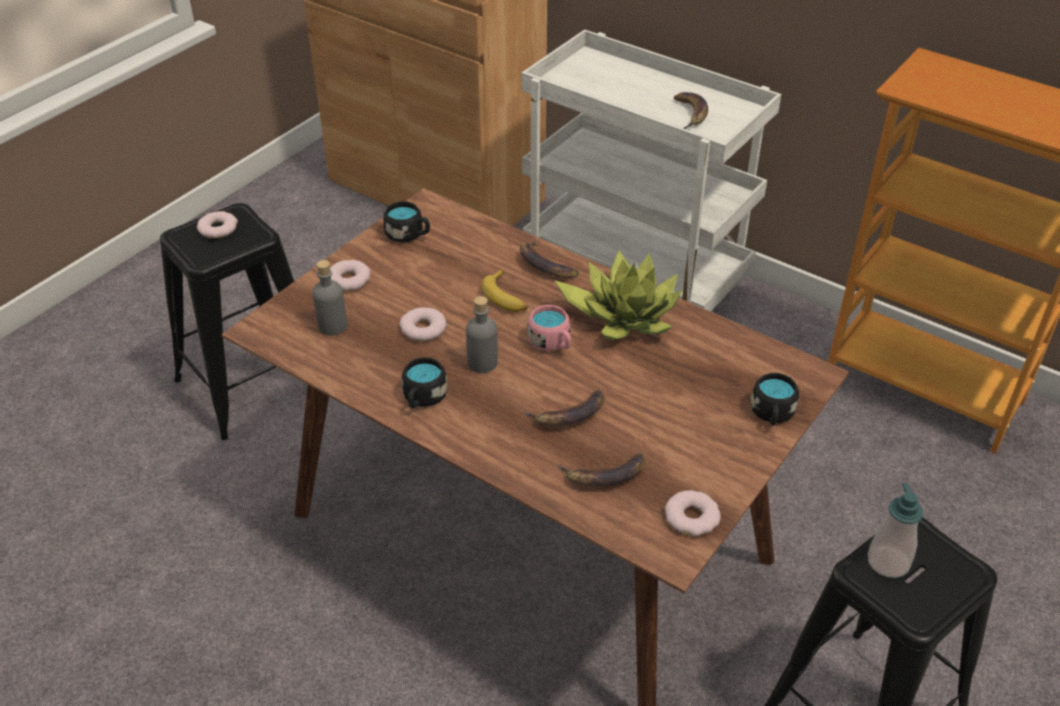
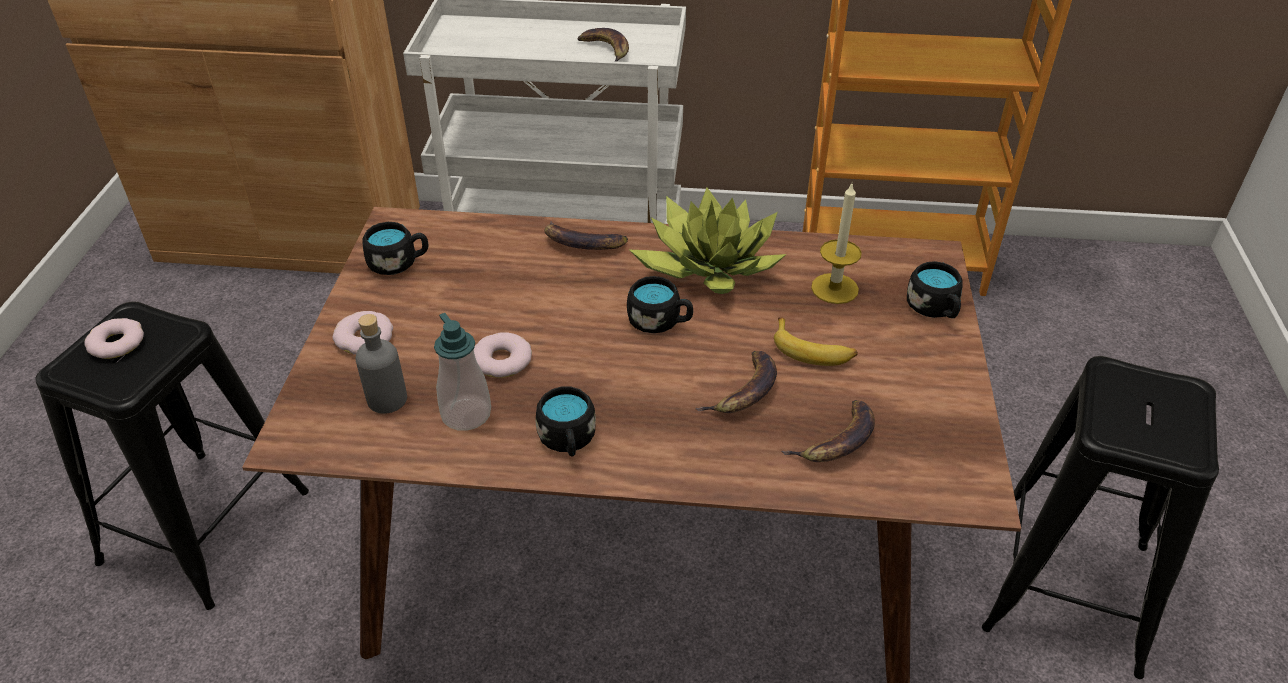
camera: 30 degrees left, 0 degrees up
grey bottle [466,296,498,373] -> none
banana [481,269,528,312] -> banana moved to [774,318,858,366]
pink mug [527,305,571,351] -> black mug [627,276,693,333]
donut [665,490,721,536] -> none
soap dispenser [868,483,923,578] -> soap dispenser moved to [434,313,491,431]
none -> candle [811,184,862,304]

